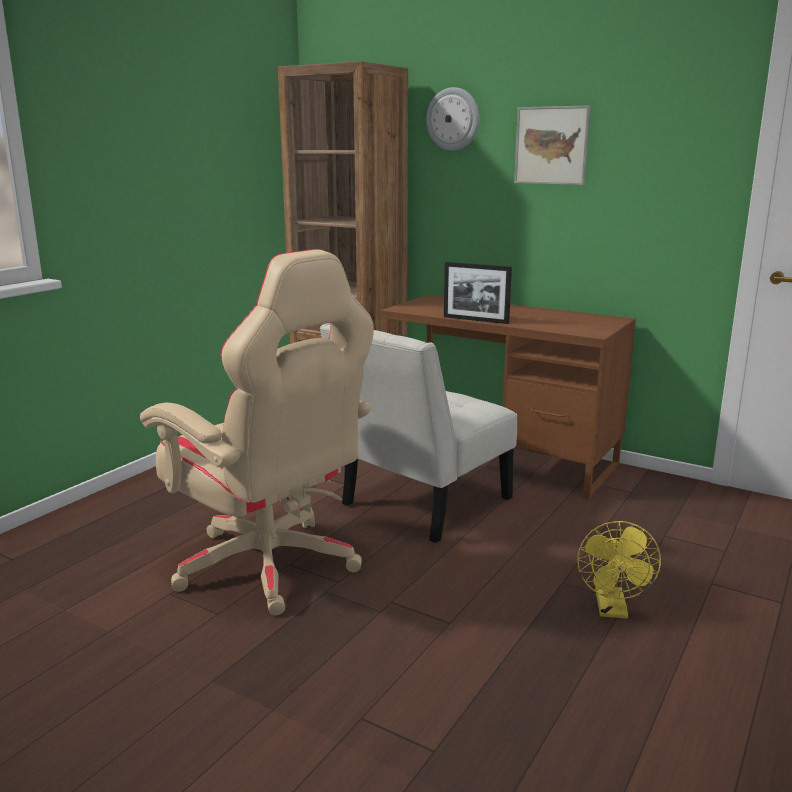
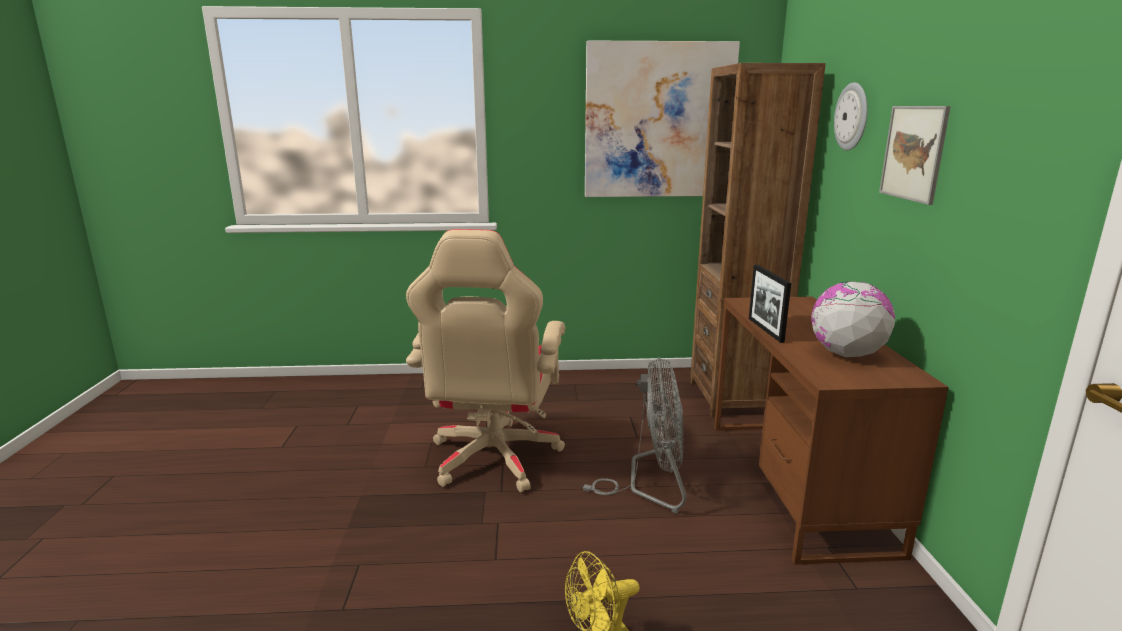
camera: 55 degrees right, 0 degrees up
white chair [320,323,517,543] -> grey fan [581,357,686,514]
none -> picture [585,41,740,197]
none -> globe [811,281,895,357]

